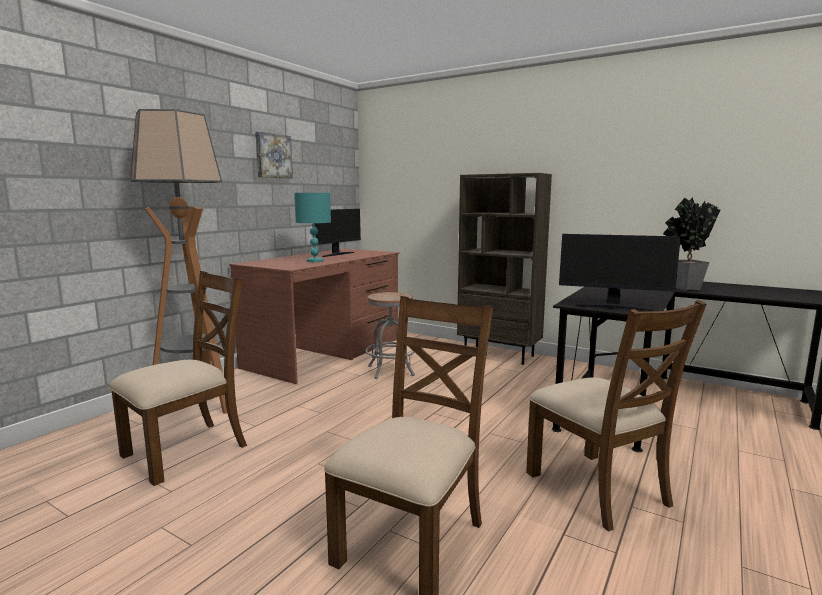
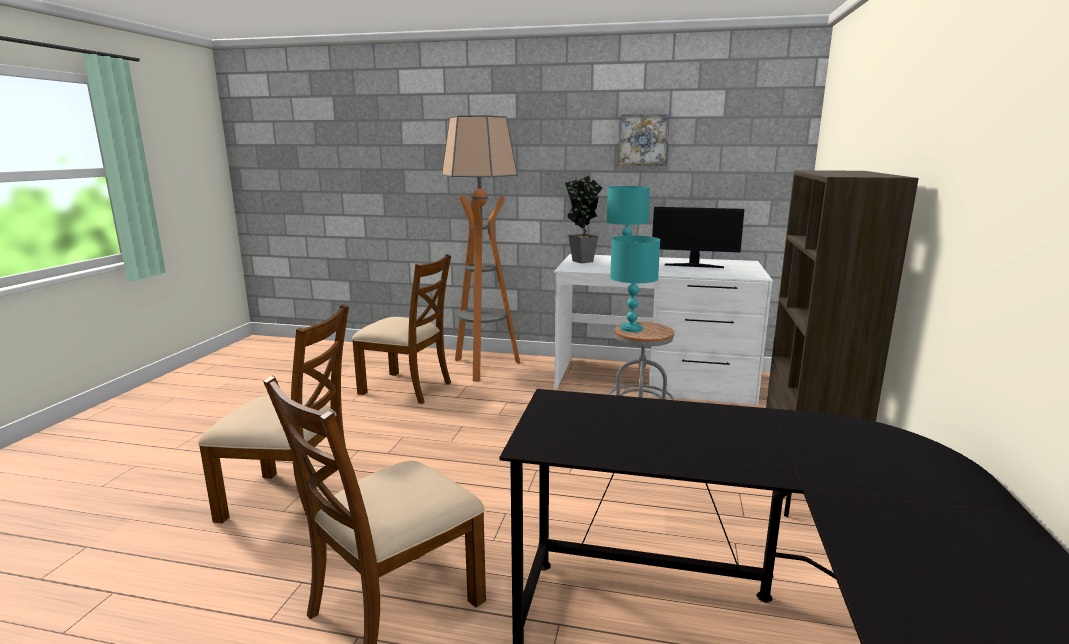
camera: 70 degrees right, 5 degrees up
brown desk [229,249,399,384] -> white desk [554,254,773,406]
monitor [559,234,681,311] -> none
potted plant [663,197,720,291] -> potted plant moved to [565,176,603,263]
none -> turquoise table lamp [610,235,660,332]

